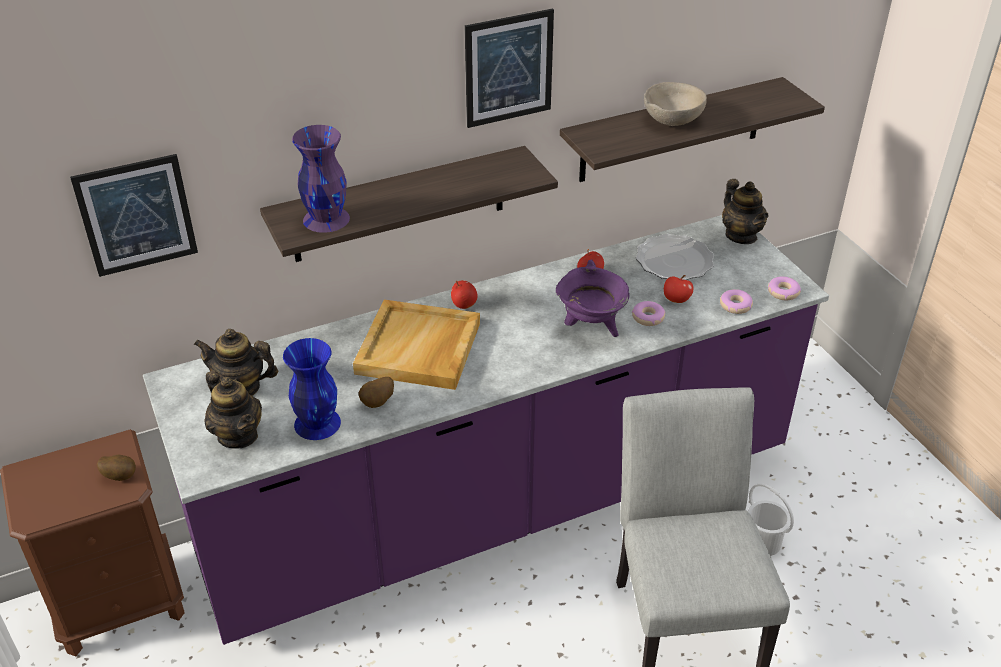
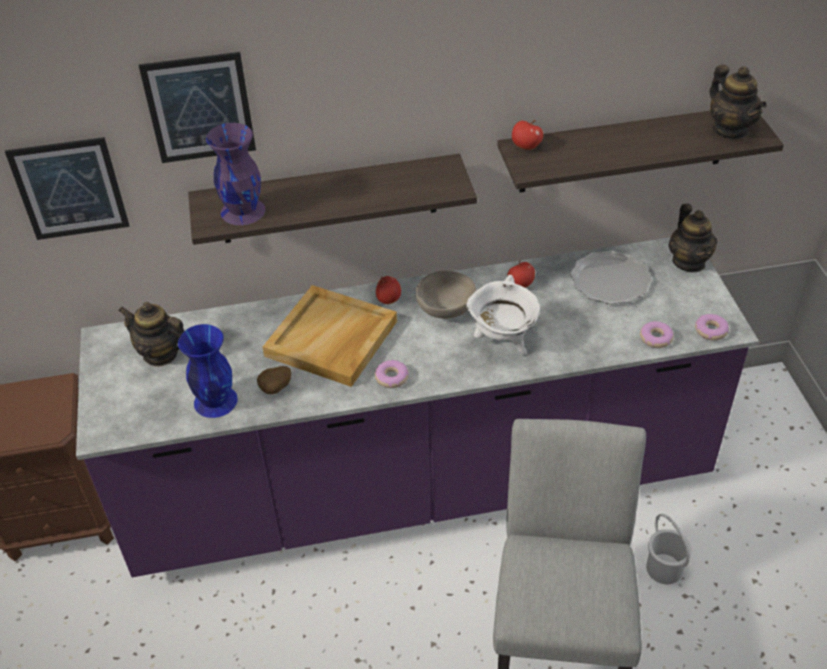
camera: 15 degrees right, 5 degrees up
potato [97,455,136,481] -> none
teapot [205,370,262,449] -> teapot moved to [709,65,767,139]
picture [465,8,554,128] -> picture moved to [139,52,256,163]
purple cooking pot [556,259,630,337] -> white cooking pot [466,275,540,355]
donut [632,301,665,326] -> donut moved to [375,360,409,388]
beige bowl [644,82,707,126] -> beige bowl moved to [416,270,476,319]
apple [664,275,693,303] -> apple moved to [512,120,543,150]

